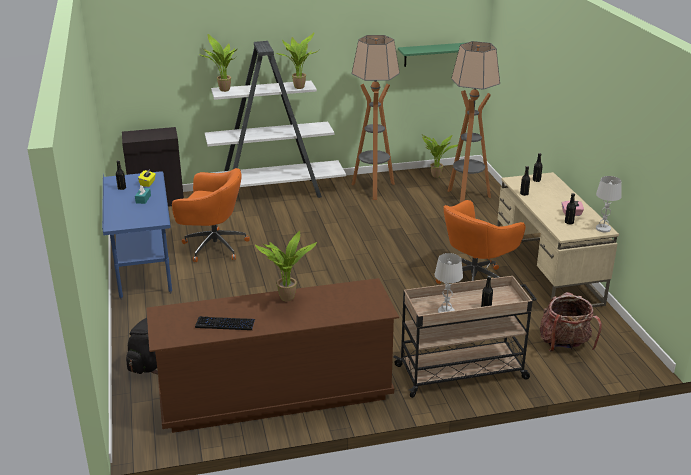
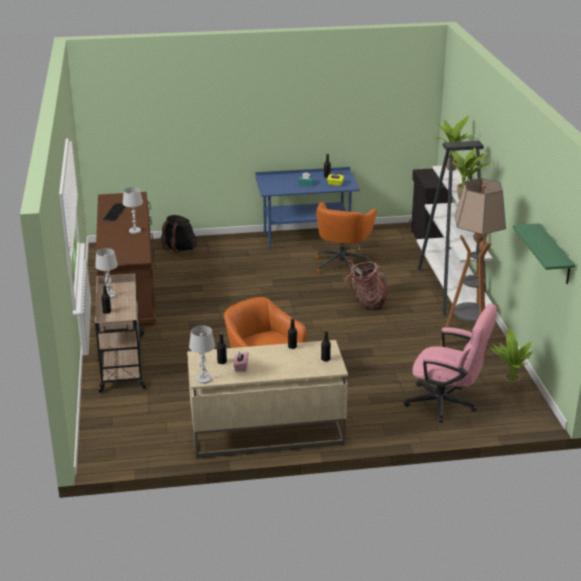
camera: 95 degrees right, 0 degrees up
potted plant [255,231,317,301] -> white table lamp [123,187,143,234]
floor lamp [448,41,500,203] -> pink office chair [404,304,497,423]
backpack [540,292,602,351] -> backpack moved to [345,260,388,310]

